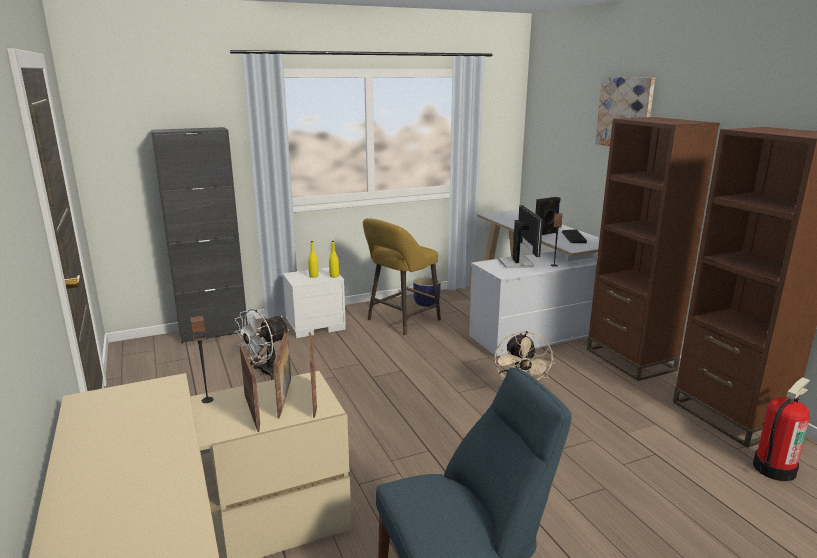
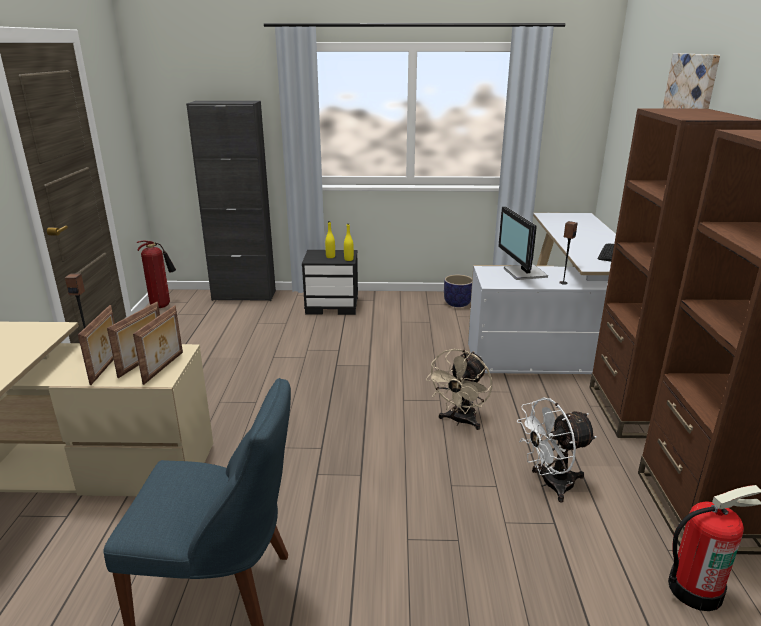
camera: 25 degrees right, 5 degrees up
white fan [234,309,289,380] -> white fan moved to [517,397,597,503]
white nightstand [283,267,346,338] -> black nightstand [302,250,358,315]
yellow stool [363,218,441,336] -> none
monitor [498,205,543,268] -> monitor turned 150 degrees clockwise [498,207,548,280]
black speaker [535,197,561,235] -> none
none -> fire extinguisher [136,241,176,308]

